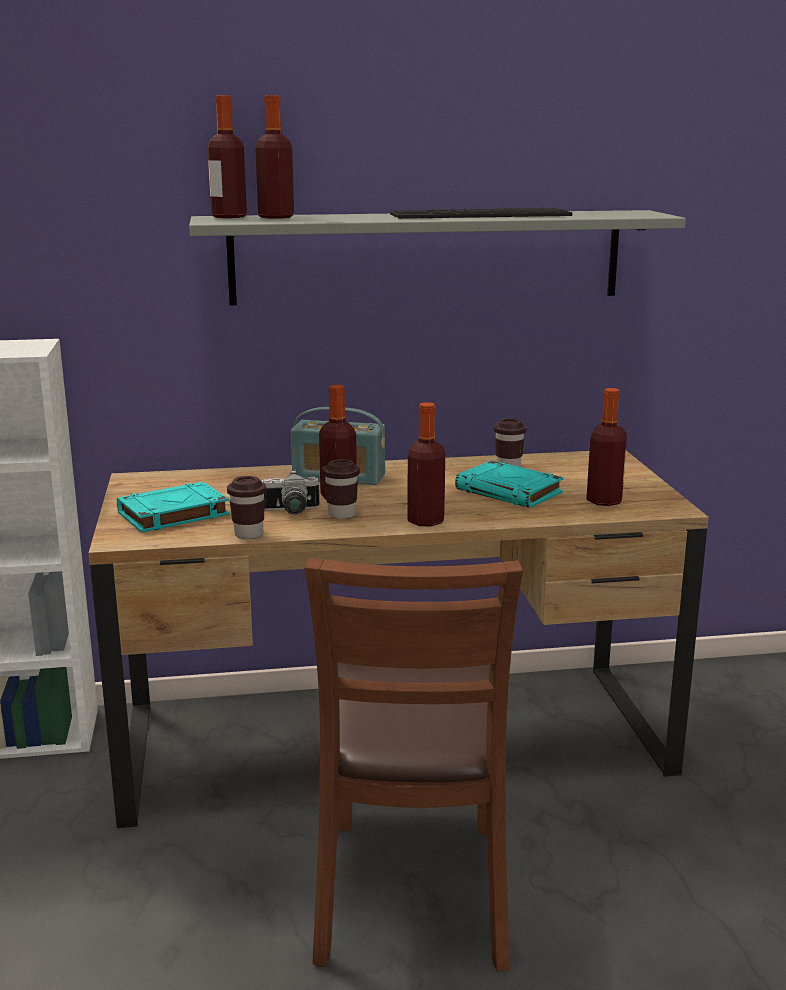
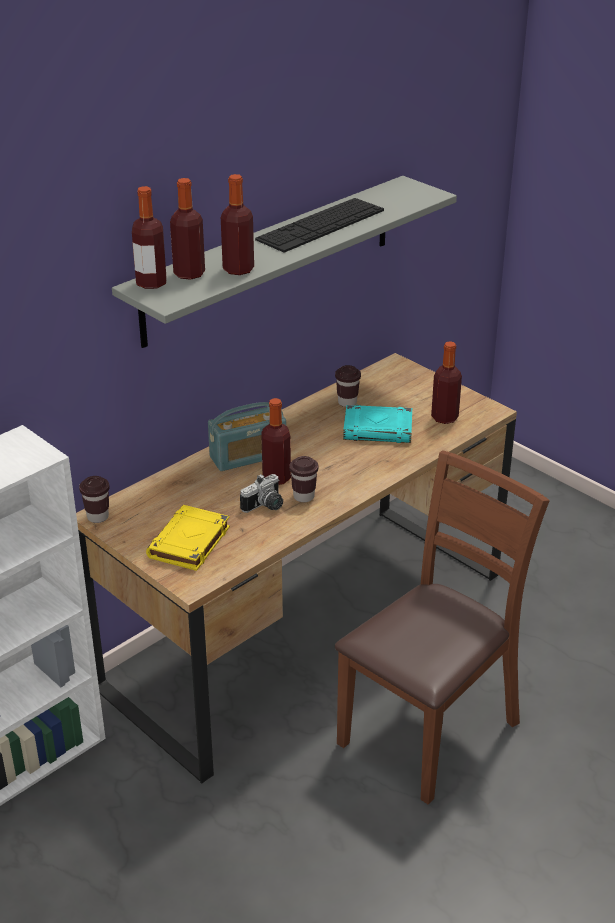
camera: 35 degrees left, 15 degrees up
turquoise book [117,482,230,533] -> yellow book [146,505,230,571]
brown cup [227,476,266,539] -> brown cup moved to [79,476,110,523]
brown chair [304,558,523,972] -> brown chair turned 105 degrees counterclockwise [335,450,550,804]
bottle [407,402,445,527] -> bottle moved to [221,174,254,275]

